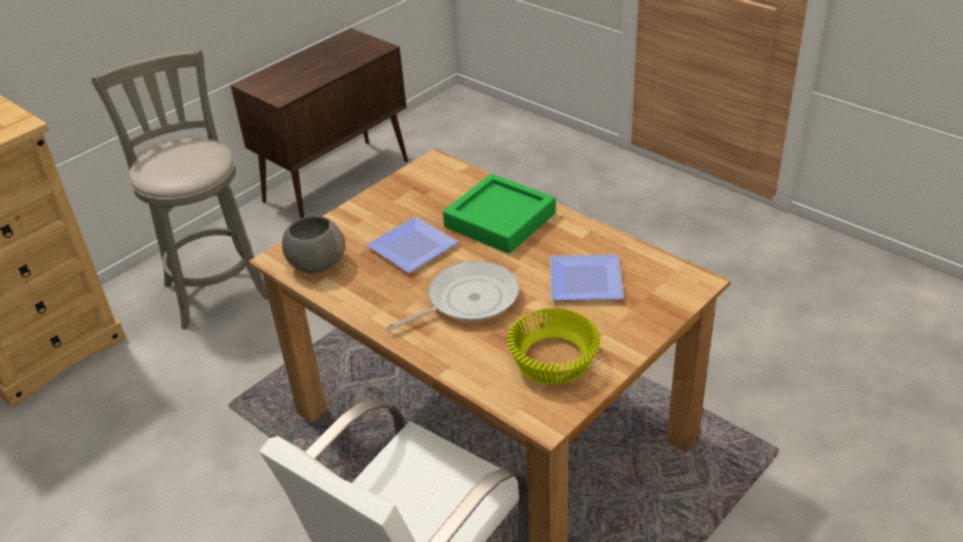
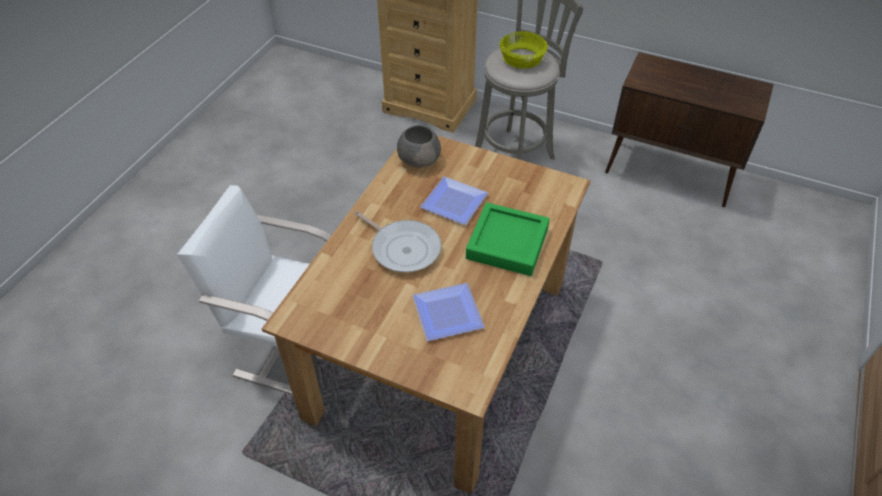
camera: 70 degrees right, 10 degrees up
yellow bowl [507,308,600,385] -> yellow bowl moved to [499,31,548,69]

